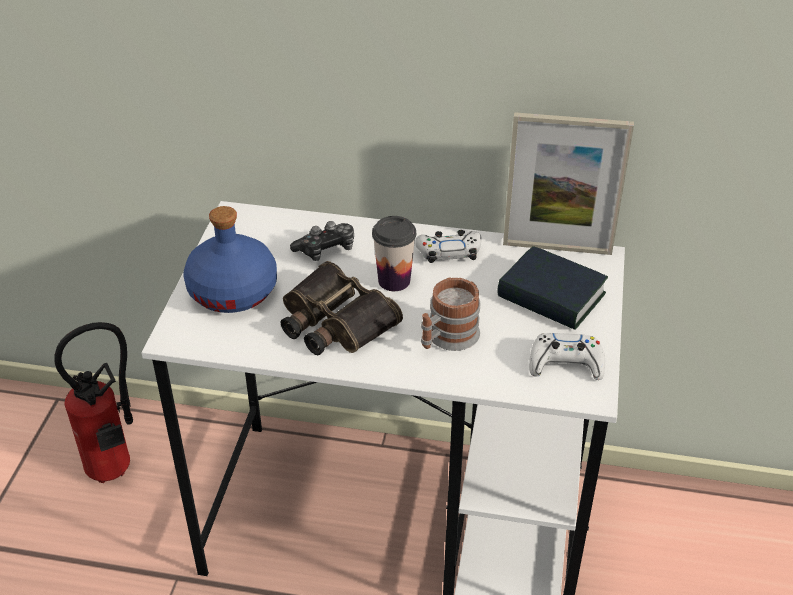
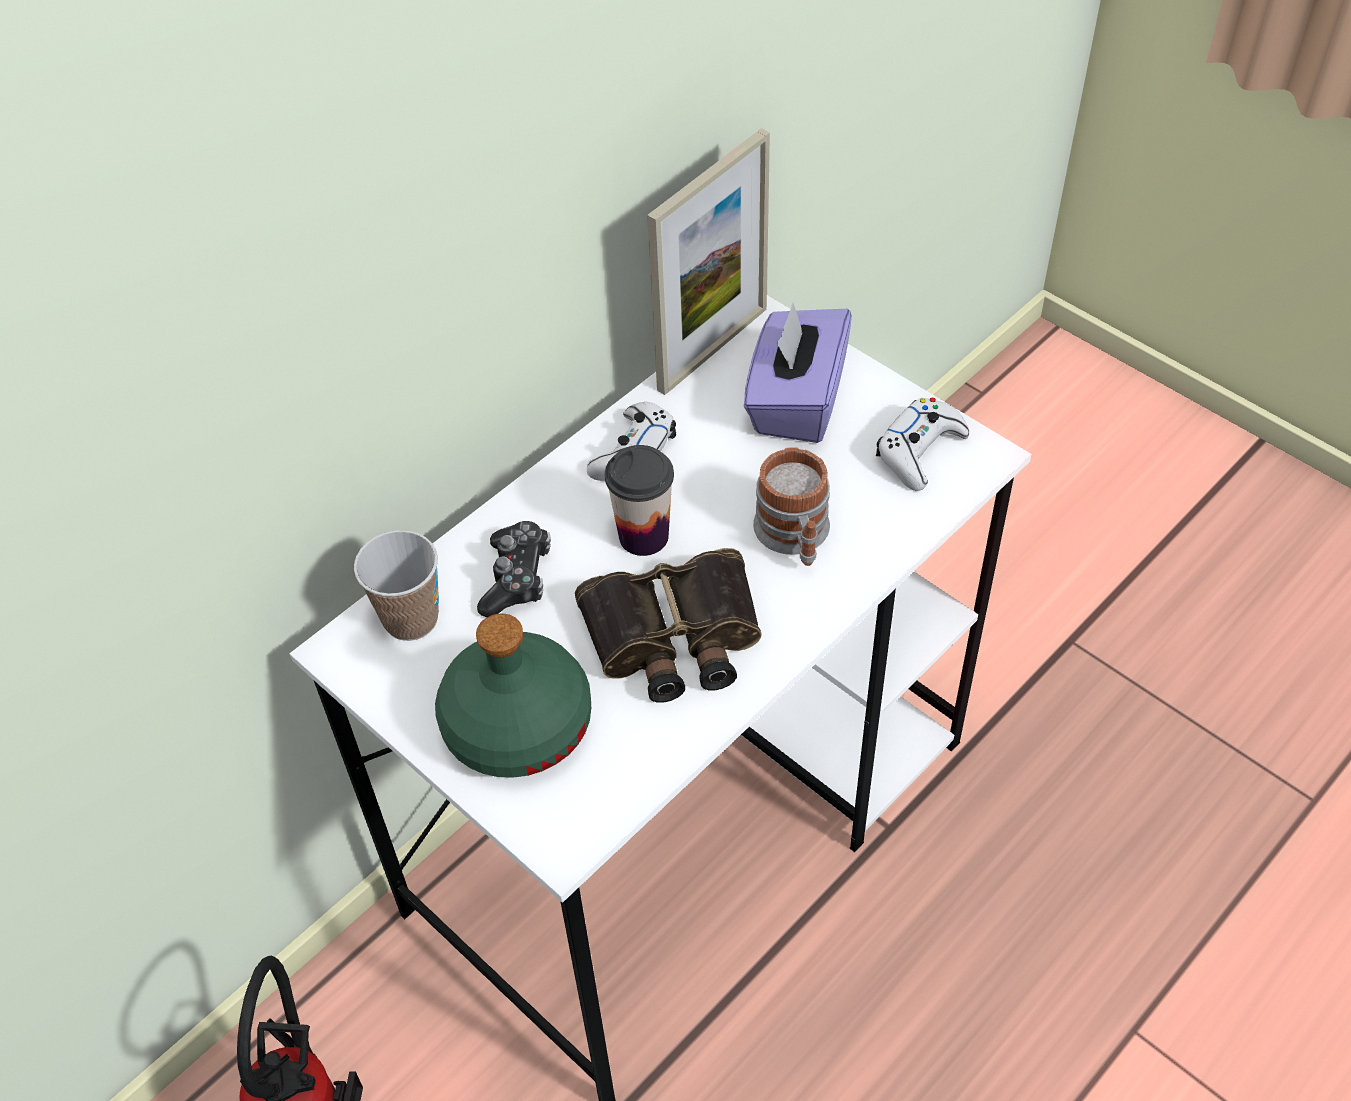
camera: 55 degrees left, 10 degrees up
blue bottle [183,206,277,313] -> green bottle [435,614,591,778]
book [497,246,608,330] -> purple tissue box [744,303,852,443]
none -> cup [354,530,439,641]

